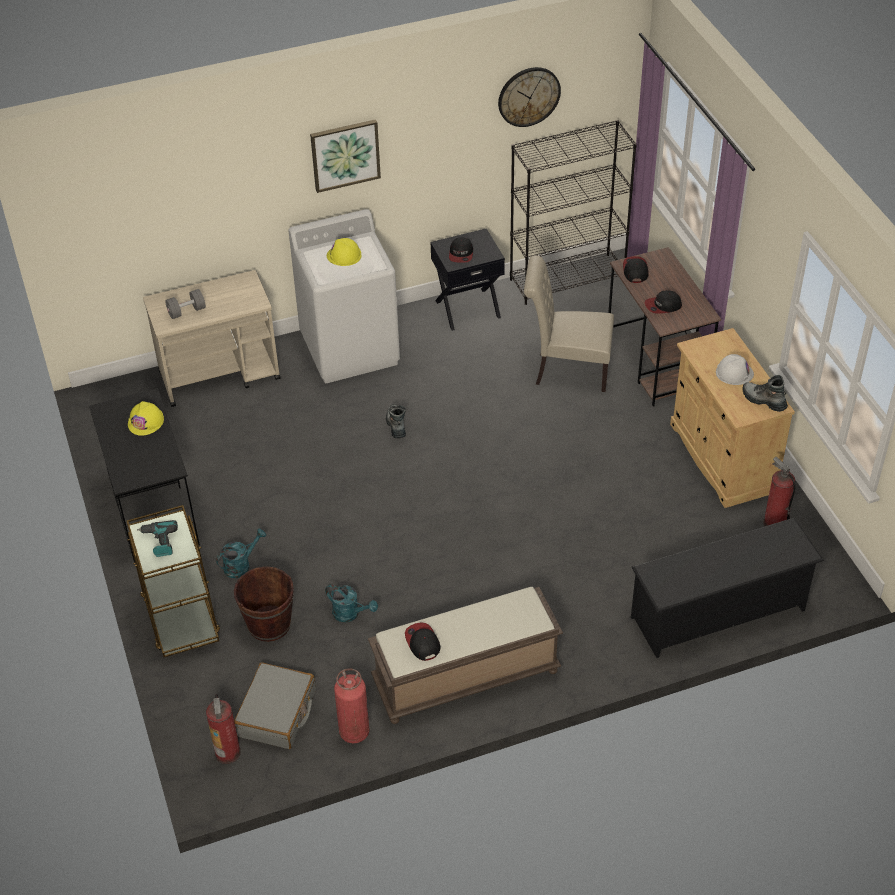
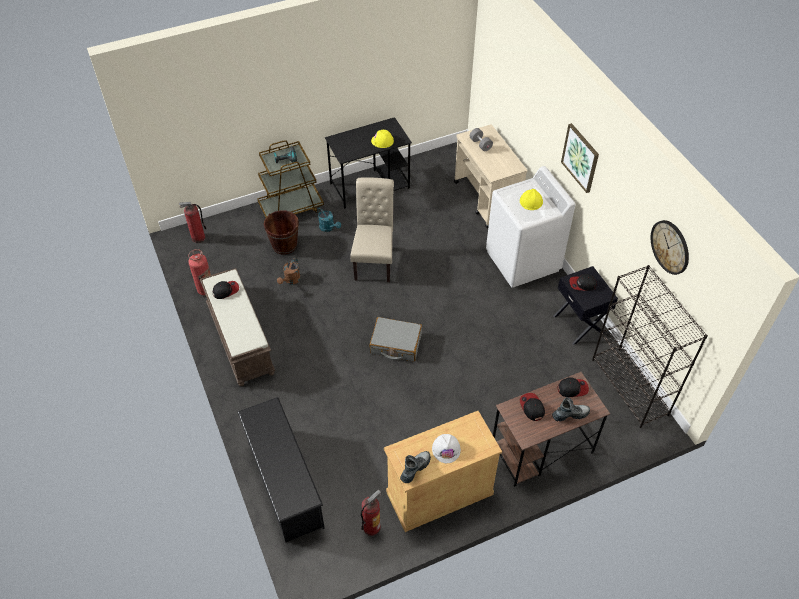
camera: 85 degrees right, 5 degrees up
grey suitcase [234,662,316,749] -> grey suitcase moved to [369,317,422,361]
turquoise watering can [325,584,378,622] -> brown watering can [277,258,301,285]
boot [386,404,406,438] -> boot moved to [552,397,590,422]
beige chair [524,255,614,392] -> beige chair moved to [350,177,394,282]

